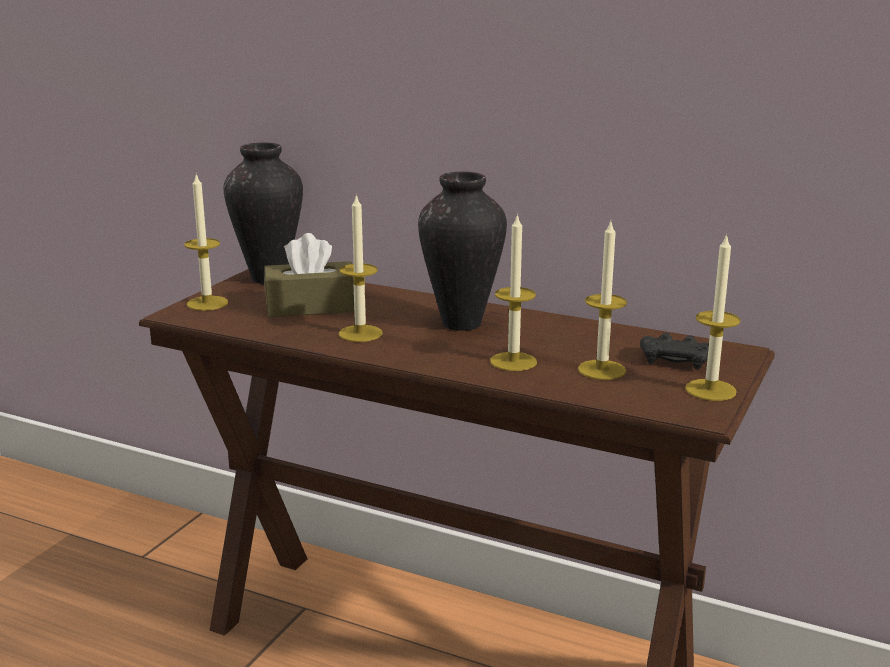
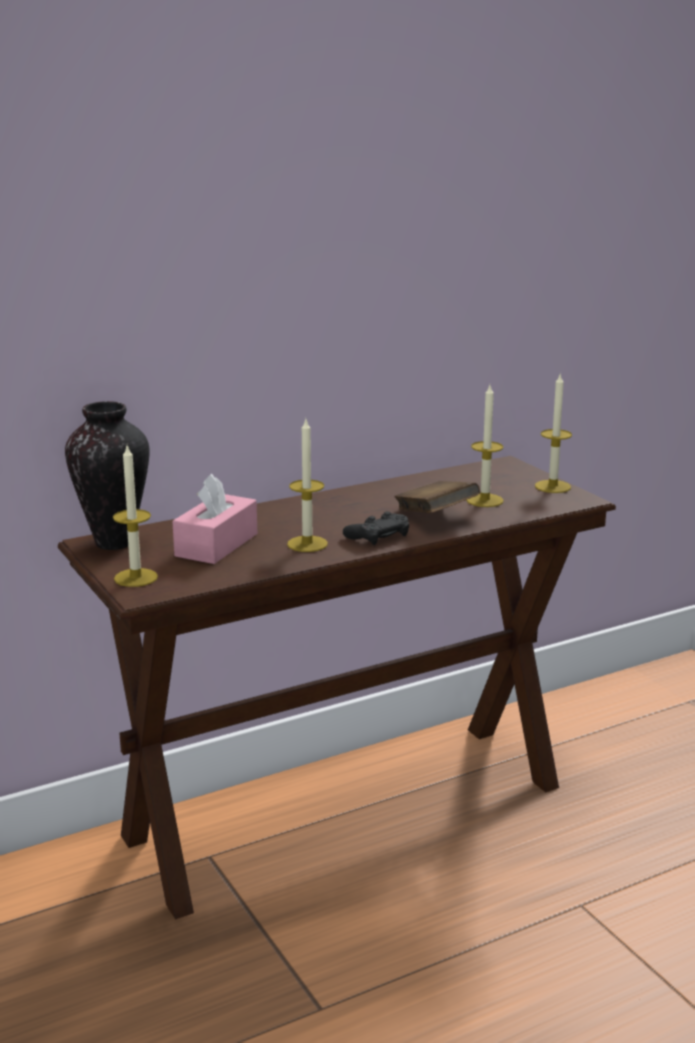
camera: 55 degrees left, 0 degrees up
brown tissue box [264,233,354,317] -> pink tissue box [172,474,257,564]
vase [418,172,507,331] -> none
candle [490,213,537,371] -> brown book [394,481,480,513]
black game controller [640,332,709,370] -> black game controller moved to [343,511,409,545]

